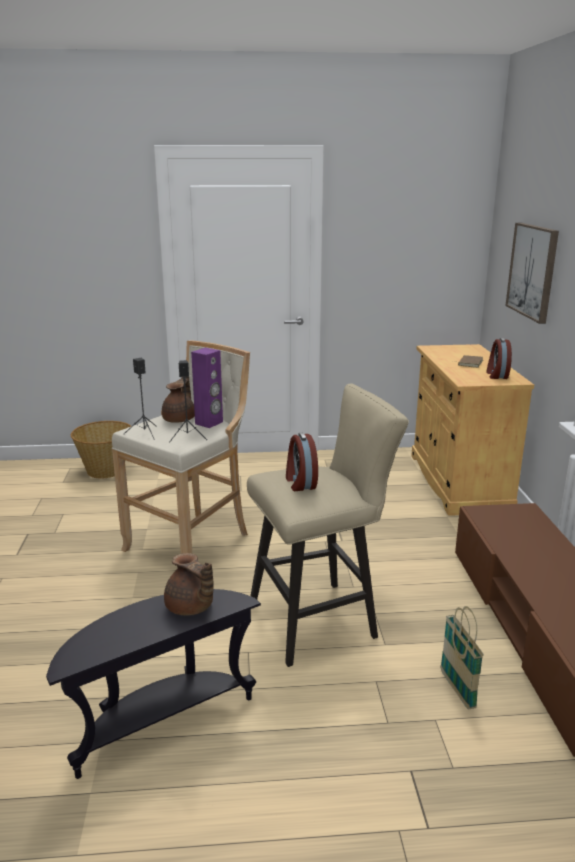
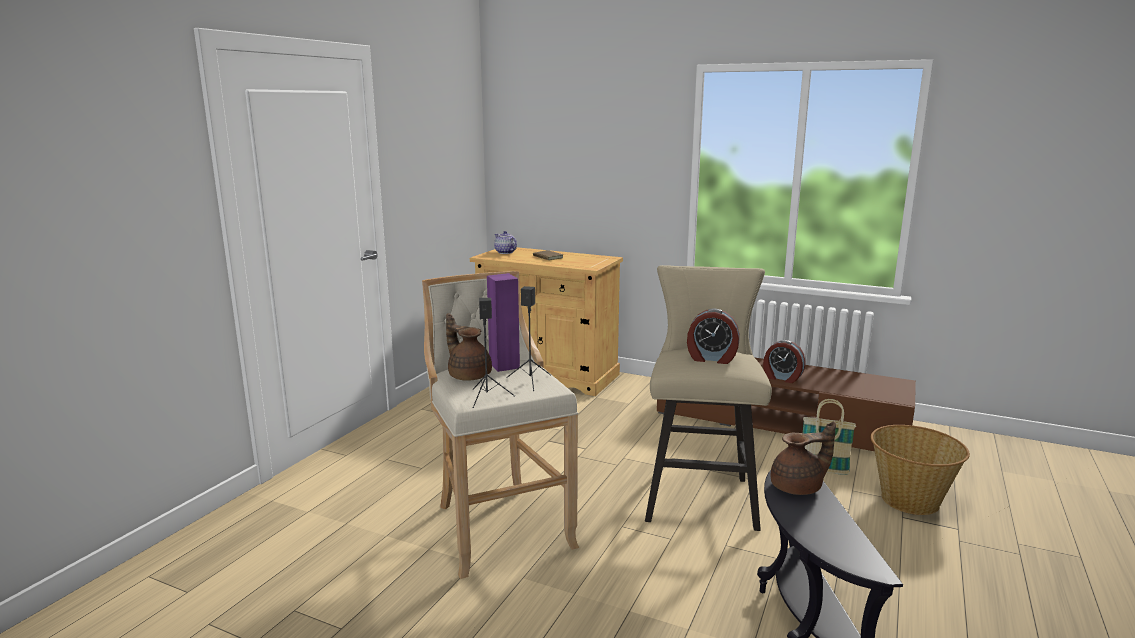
camera: 60 degrees left, 5 degrees down
basket [71,421,131,478] -> basket moved to [871,425,970,515]
alarm clock [486,338,512,379] -> alarm clock moved to [763,340,805,383]
picture [505,223,559,324] -> none
none -> teapot [494,231,517,254]

